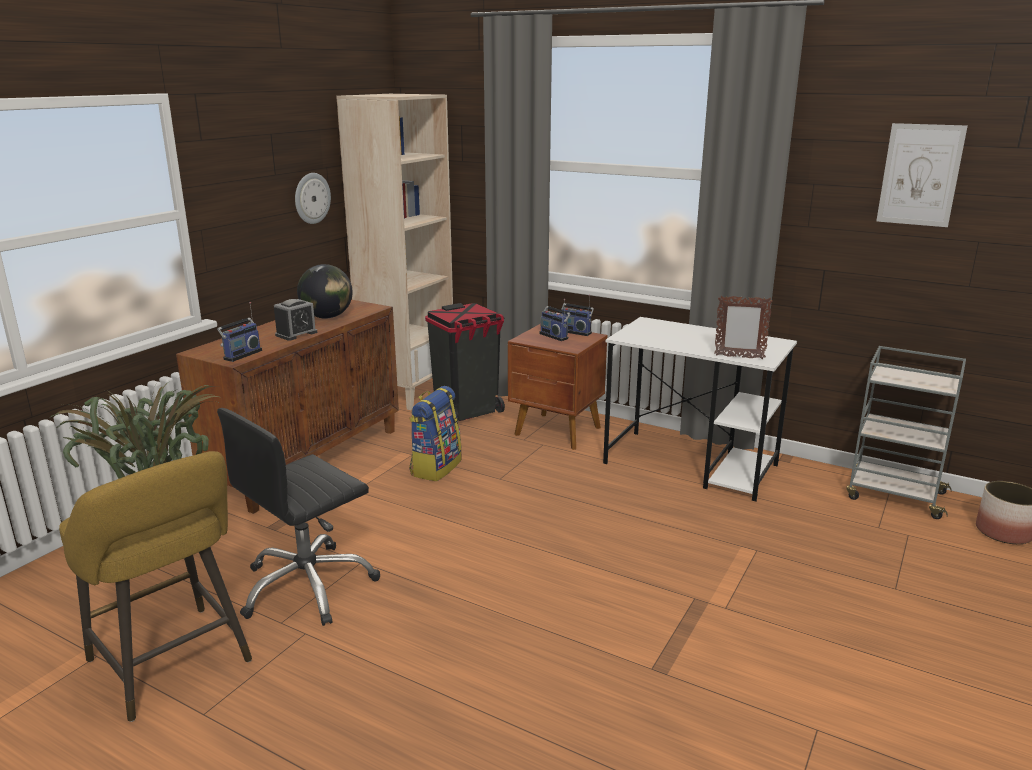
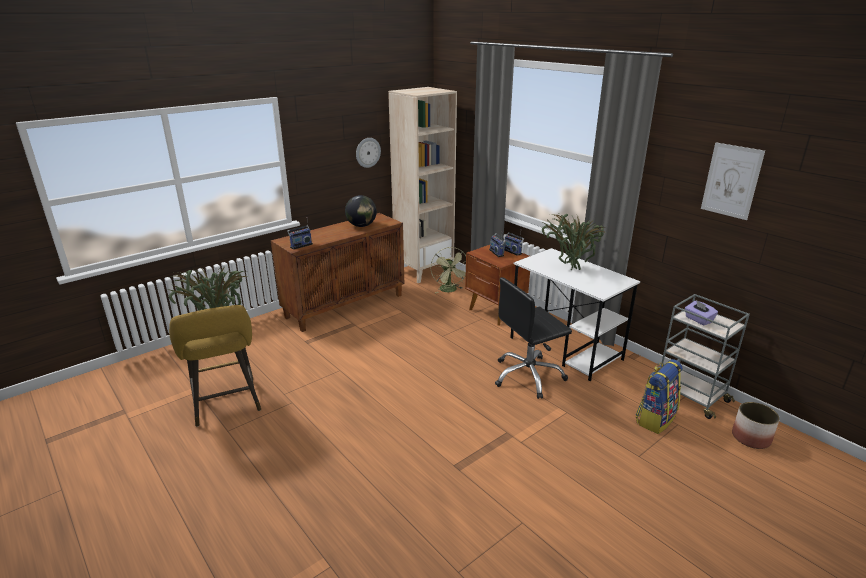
camera: 20 degrees right, 5 degrees up
black office chair [217,408,380,626] -> black office chair moved to [495,277,572,399]
alarm clock [274,299,317,341] -> none
backpack [409,386,462,481] -> backpack moved to [636,359,682,434]
black trash can [425,303,505,421] -> green fan [430,247,466,293]
picture frame [714,295,773,359] -> none
none -> potted plant [542,212,606,270]
none -> purple tissue box [685,300,718,325]

